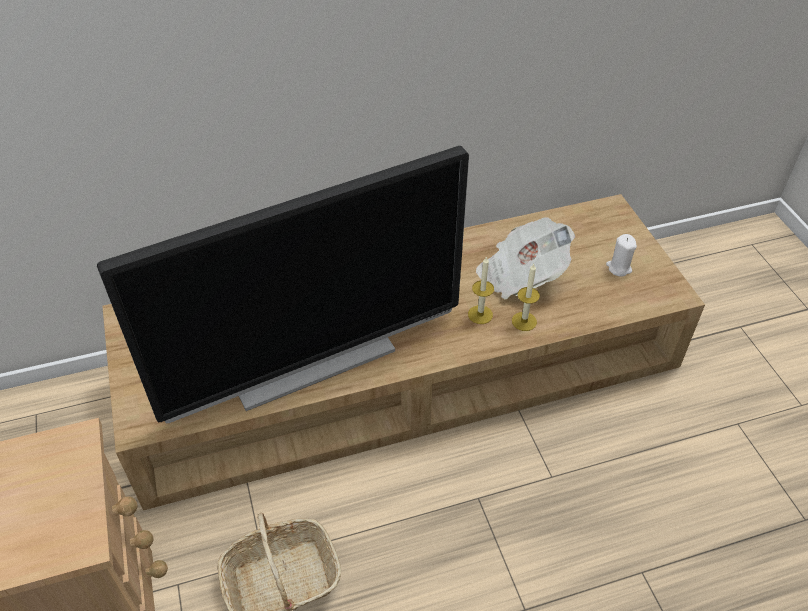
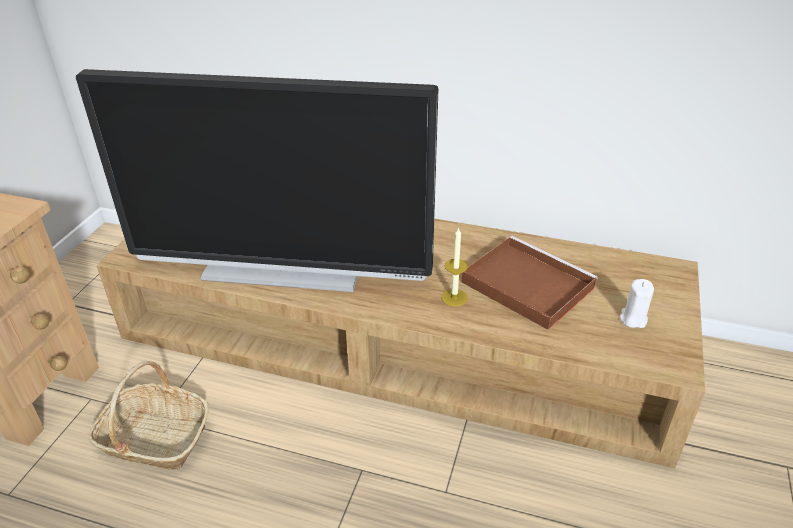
camera: 35 degrees right, 10 degrees down
newspaper [476,217,575,299] -> brown tray [462,236,598,330]
candle [512,264,540,331] -> none

